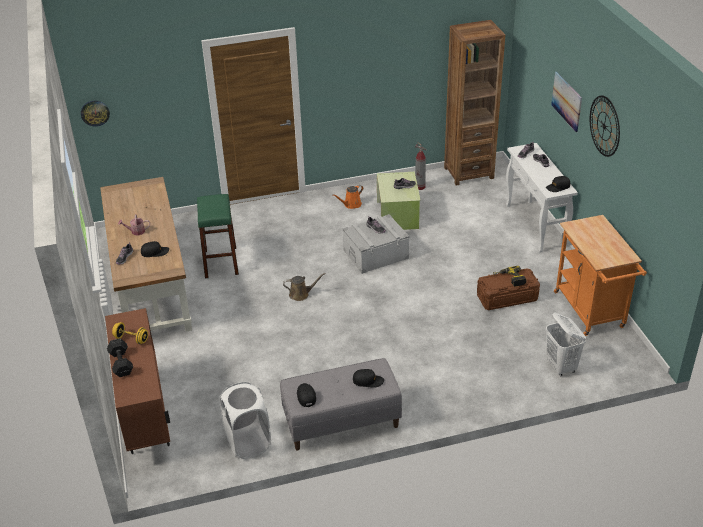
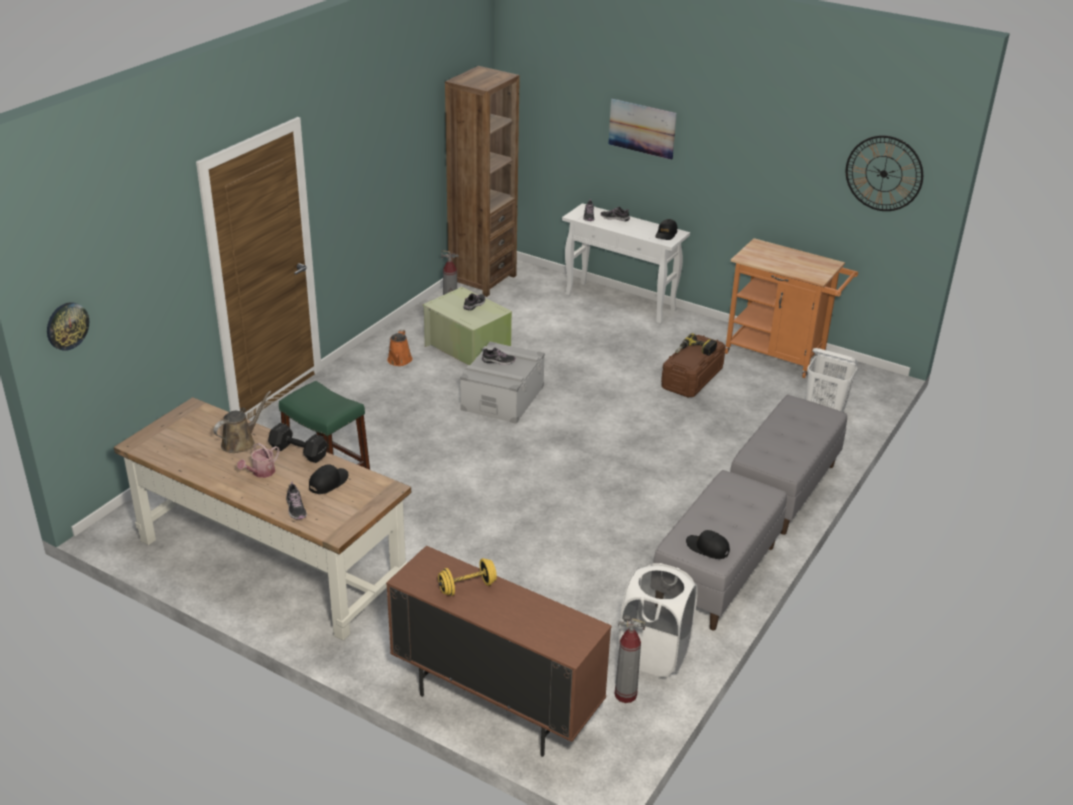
camera: 45 degrees left, 5 degrees down
black dumbbell [107,338,133,377] -> black dumbbell moved to [268,423,328,463]
brown watering can [283,273,326,301] -> brown watering can moved to [213,391,271,453]
black cap [353,369,384,388] -> none
wall clock [590,95,620,157] -> wall clock moved to [846,135,923,211]
none -> fire extinguisher [614,615,645,703]
none -> grey bench [730,395,847,535]

